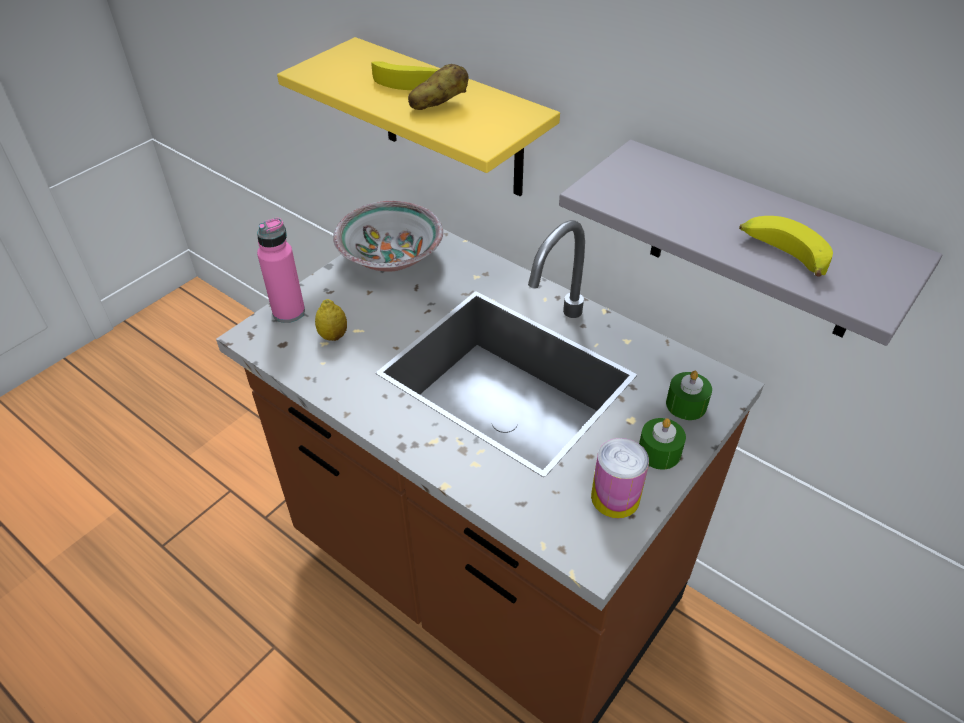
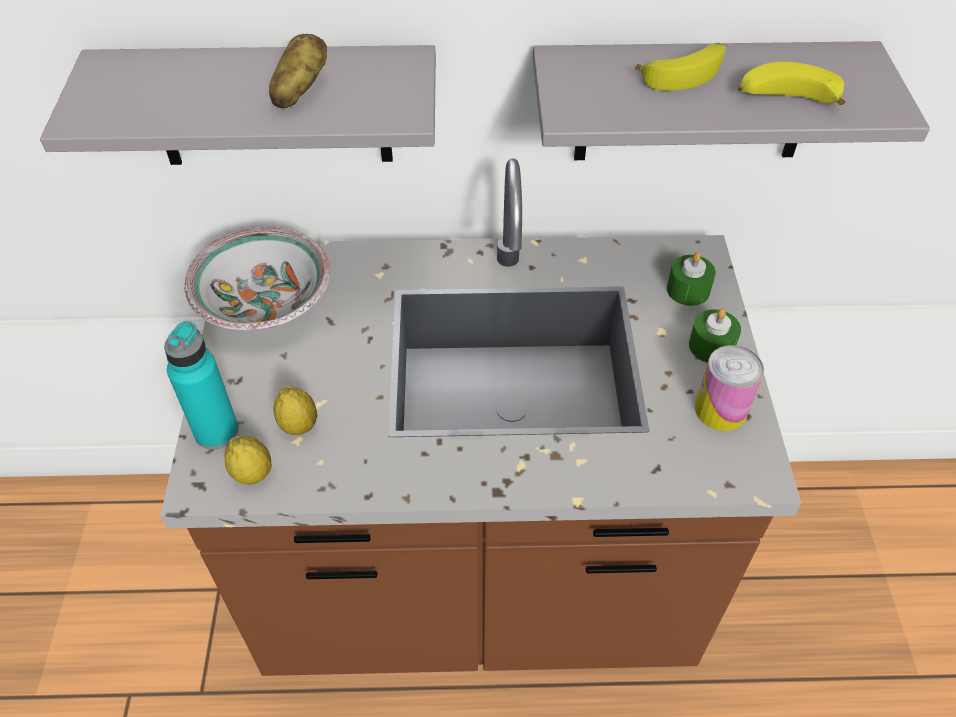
camera: 40 degrees left, 5 degrees up
pink bottle [257,218,305,323] -> turquoise bottle [164,321,239,449]
yellow shelf [277,37,560,196] -> grey shelf [40,45,436,165]
banana [371,62,438,90] -> banana moved to [635,43,726,91]
none -> lemon [224,435,271,484]

